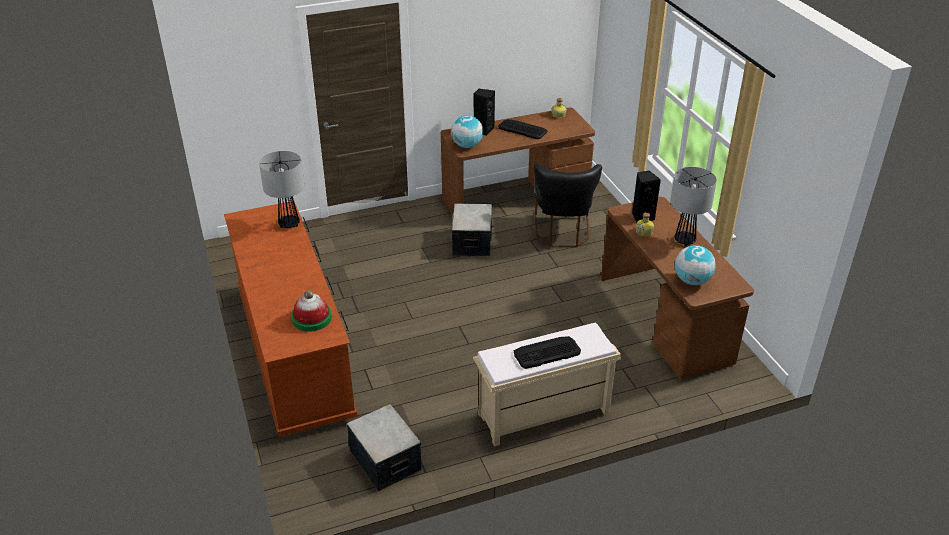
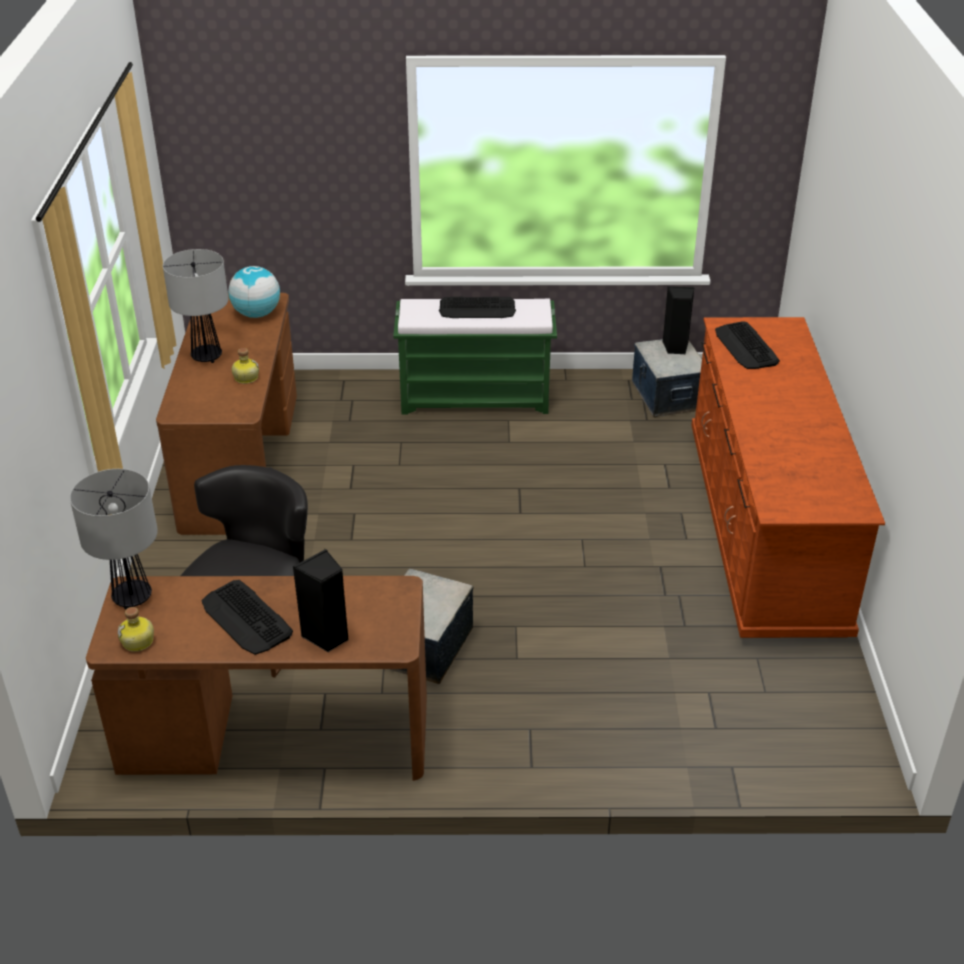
camera: 160 degrees left, 0 degrees up
table lamp [259,151,304,228] -> table lamp moved to [70,469,158,609]
hat [291,290,332,332] -> keyboard [715,321,780,369]
globe [451,115,483,148] -> none
beige bench [473,323,621,446] -> green bench [393,299,557,415]
black speaker [632,170,661,223] -> black speaker moved to [662,286,694,354]

